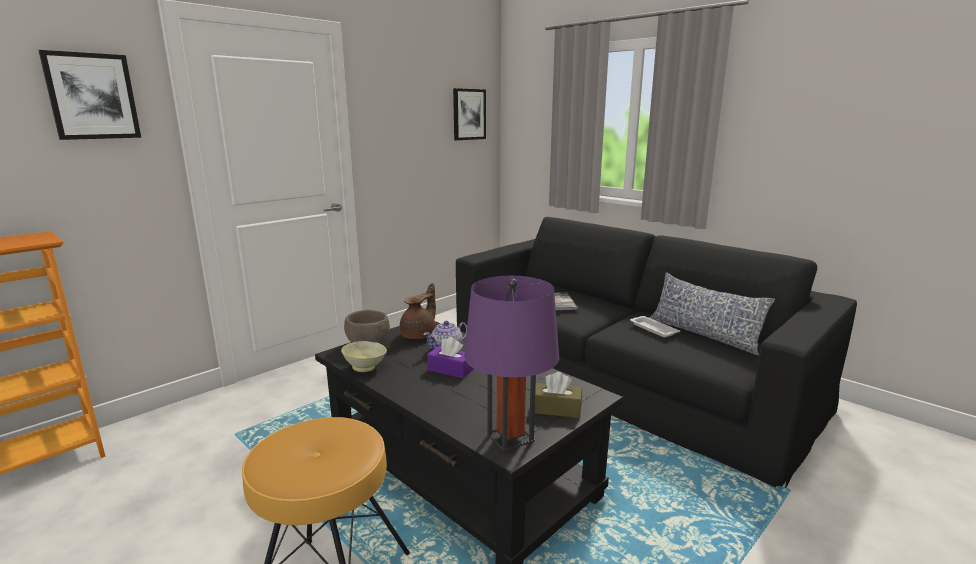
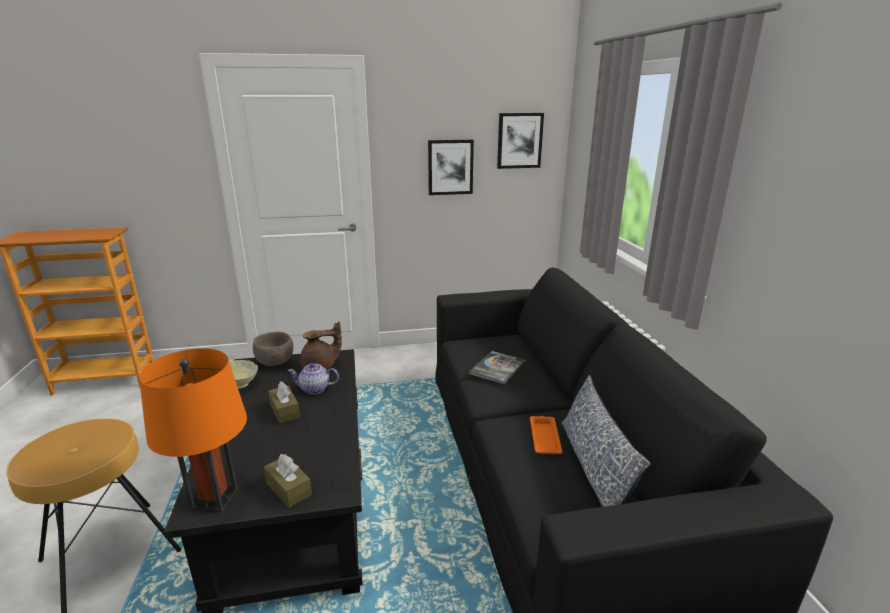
camera: 35 degrees right, 5 degrees up
picture [38,50,141,140] -> picture moved to [428,140,474,195]
purple tissue box [427,337,473,379] -> brown tissue box [268,382,300,424]
purple table lamp [464,276,560,452] -> orange table lamp [139,348,247,512]
white tray [630,316,680,337] -> orange tray [530,416,562,454]

